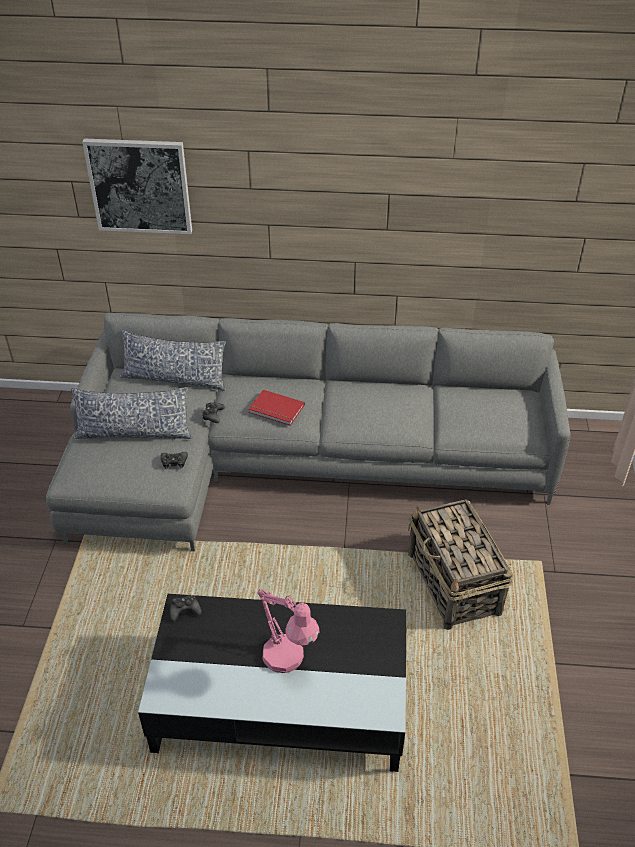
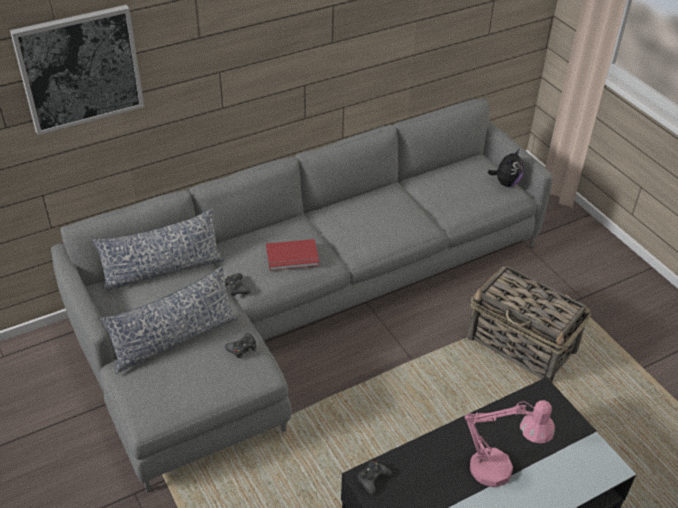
camera: 35 degrees left, 0 degrees up
none -> plush toy [488,148,524,187]

